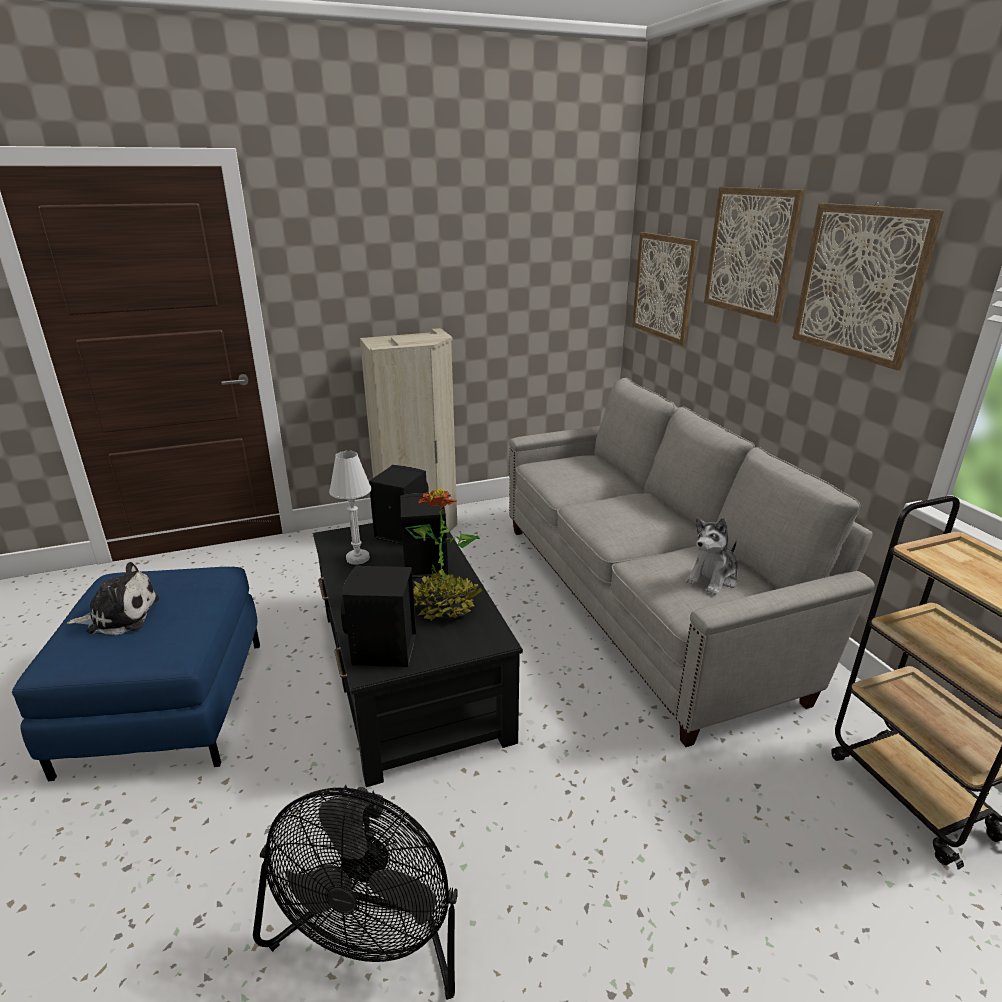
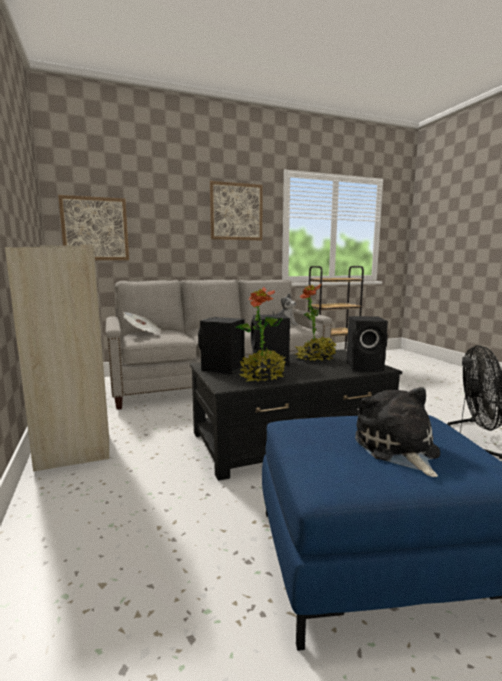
camera: 90 degrees left, 15 degrees down
white table lamp [329,451,371,565] -> potted plant [236,287,286,382]
picture [704,185,804,324] -> none
none -> newspaper [123,312,161,335]

